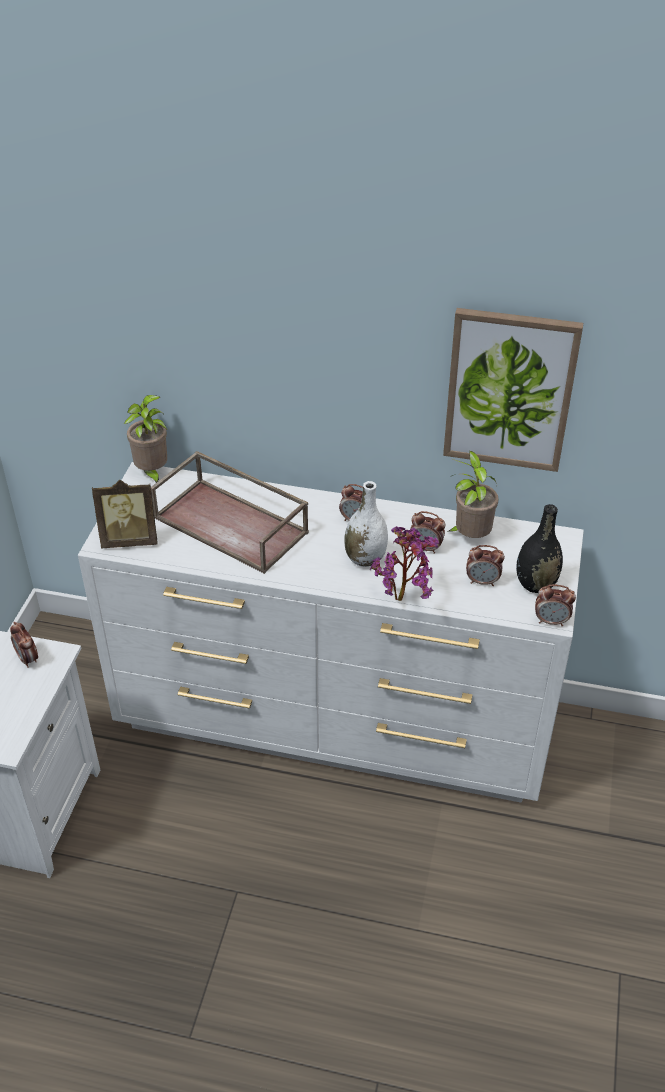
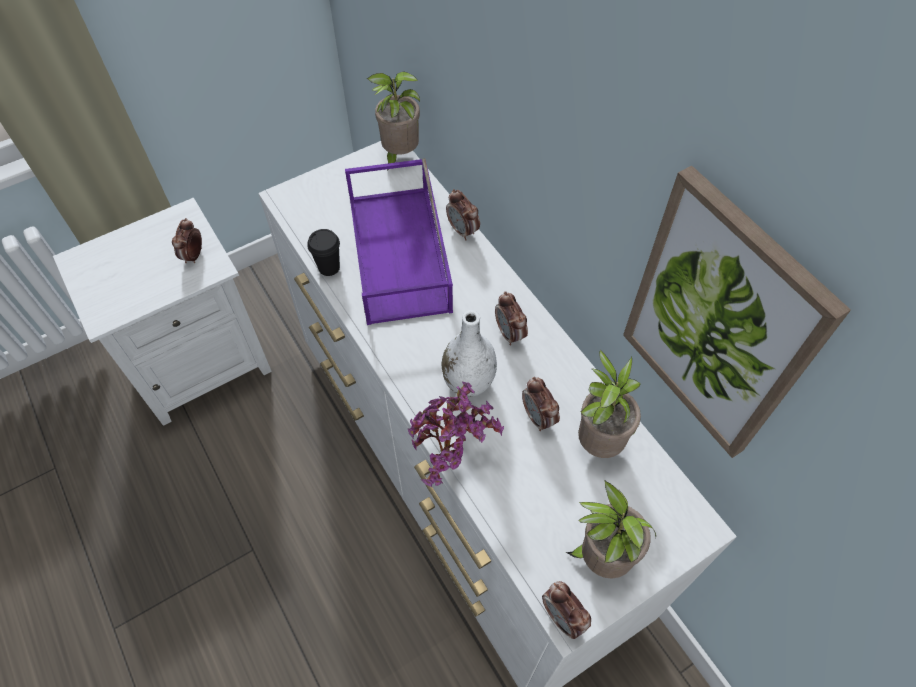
camera: 45 degrees right, 15 degrees up
picture frame [92,480,158,548] -> none
brown tray [151,451,309,574] -> purple tray [345,158,453,325]
alarm clock [466,545,505,586] -> alarm clock moved to [446,189,480,240]
black vase [516,504,563,593] -> potted plant [566,481,656,579]
none -> black cup [307,229,340,276]

